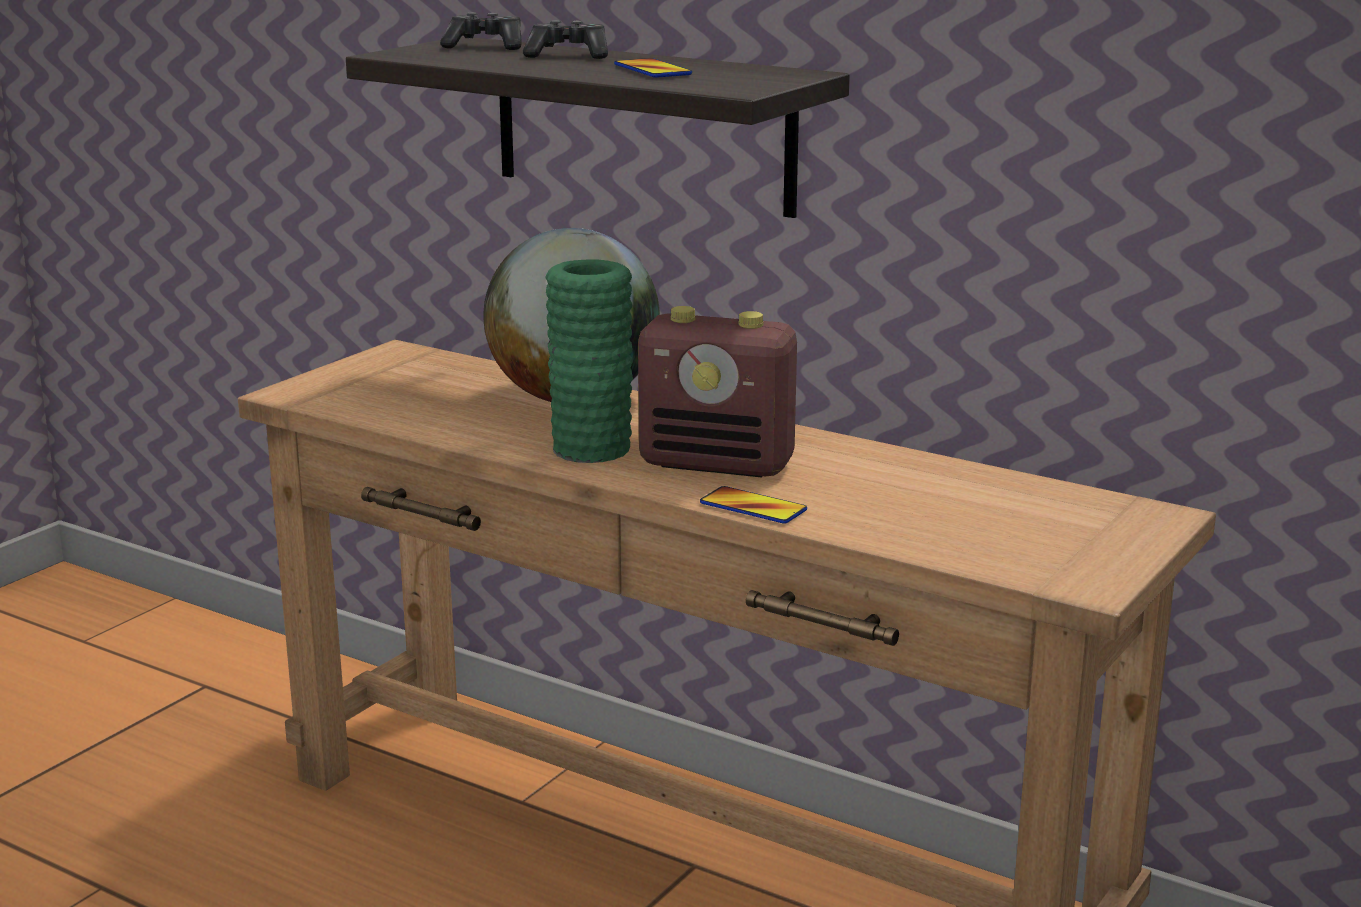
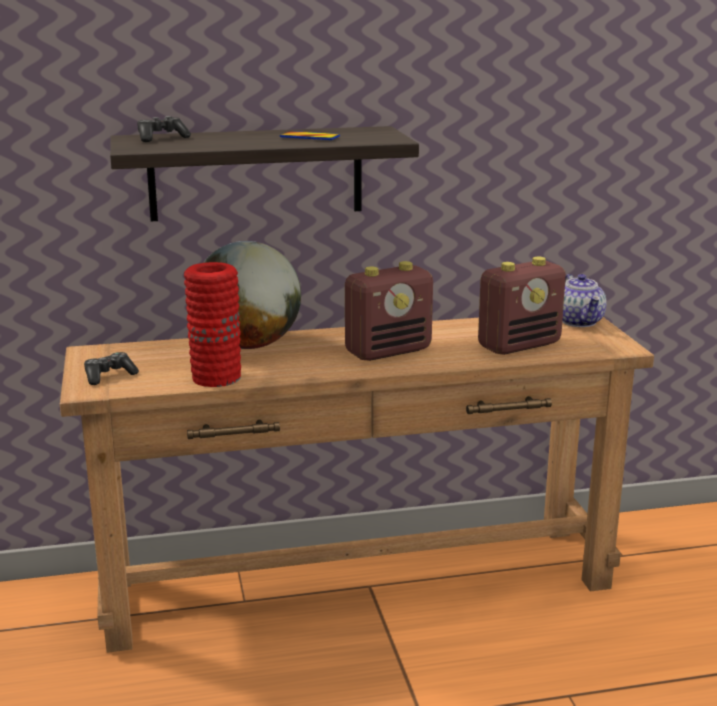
camera: 45 degrees left, 0 degrees up
game controller [523,20,608,59] -> game controller moved to [84,352,139,385]
green vase [546,259,633,463] -> none
phone [700,486,807,524] -> none
none -> red vase [184,262,241,387]
none -> radio [478,257,566,355]
none -> teapot [562,274,606,327]

